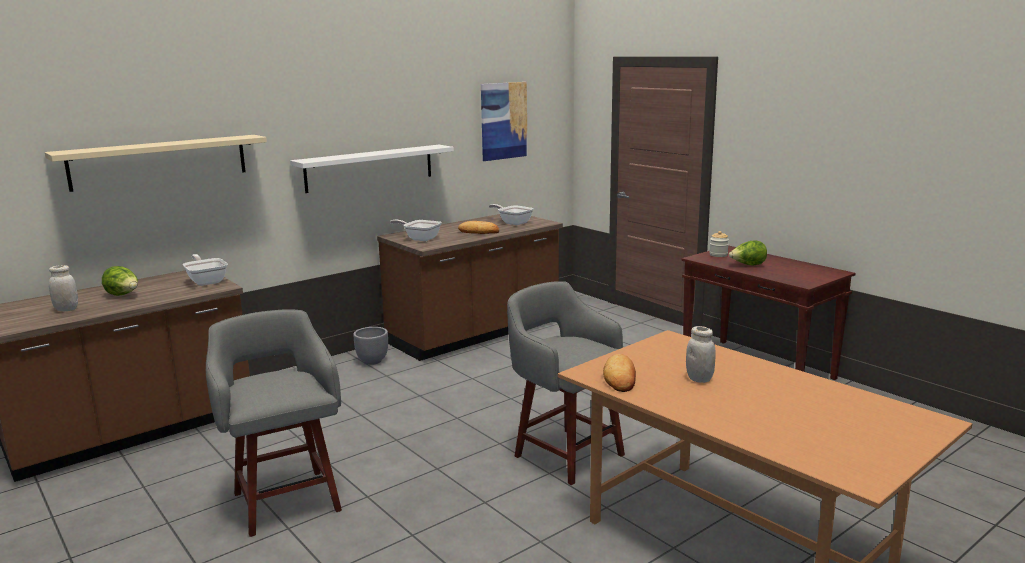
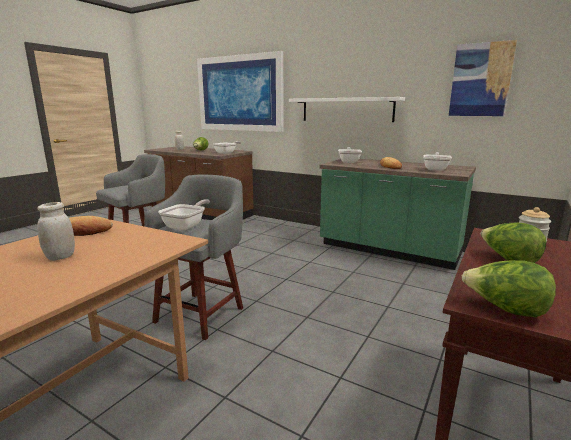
camera: 70 degrees right, 0 degrees up
beige shelf [45,135,267,192] -> picture [197,51,283,132]
grey planter [353,327,388,365] -> none
brown counter [377,214,563,361] -> green counter [320,159,476,270]
none -> frying pan [158,199,210,230]
none -> lettuce [462,260,556,317]

